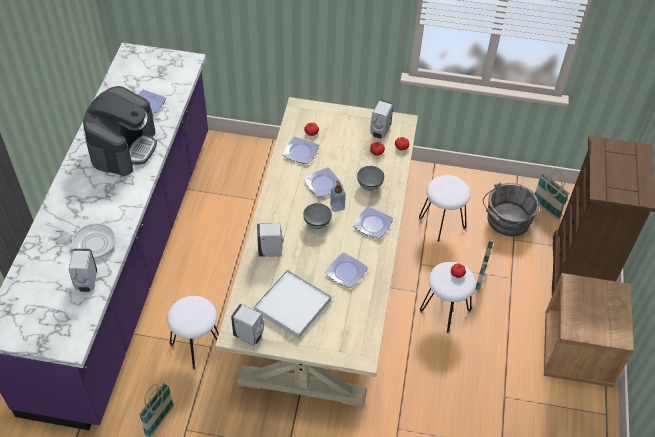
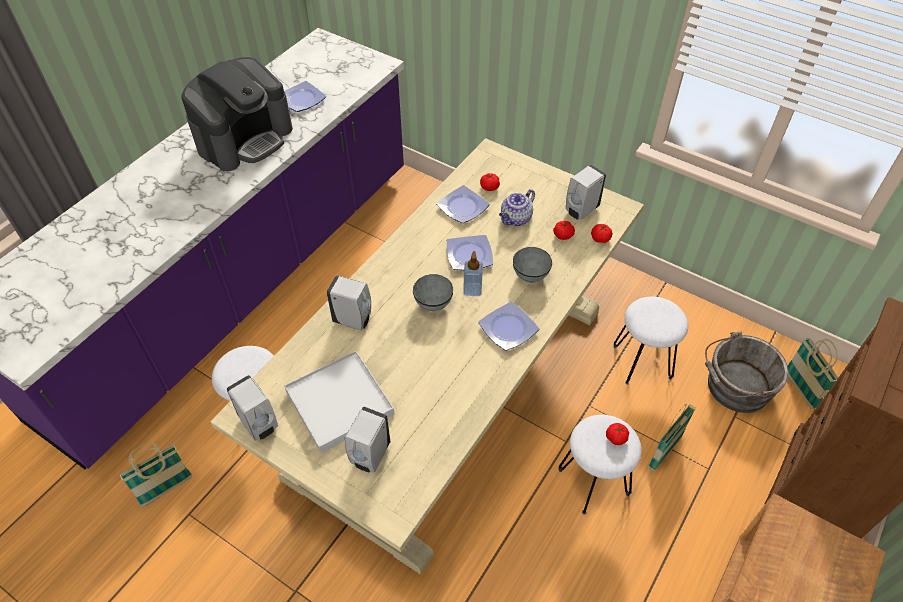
camera: 25 degrees right, 0 degrees up
frying pan [45,221,116,259] -> none
white soap dispenser [69,249,97,292] -> white soap dispenser moved to [345,407,390,473]
plate [325,252,368,288] -> none
none -> teapot [499,189,535,226]

